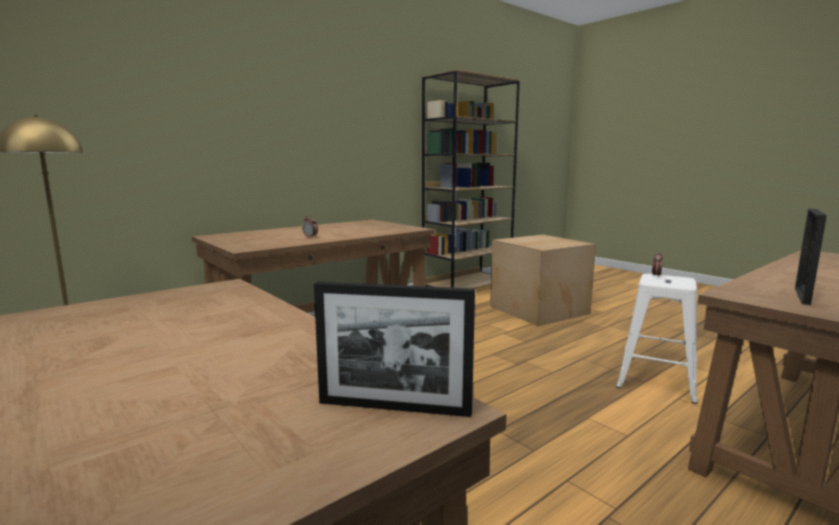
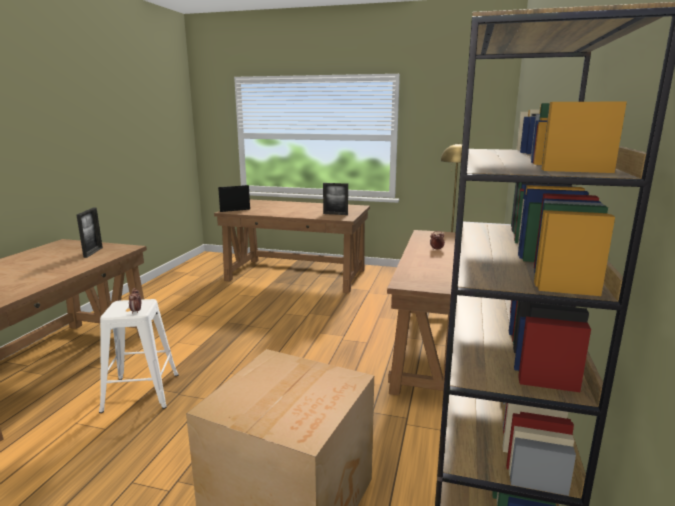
camera: 145 degrees right, 5 degrees up
none -> picture frame [323,183,348,215]

